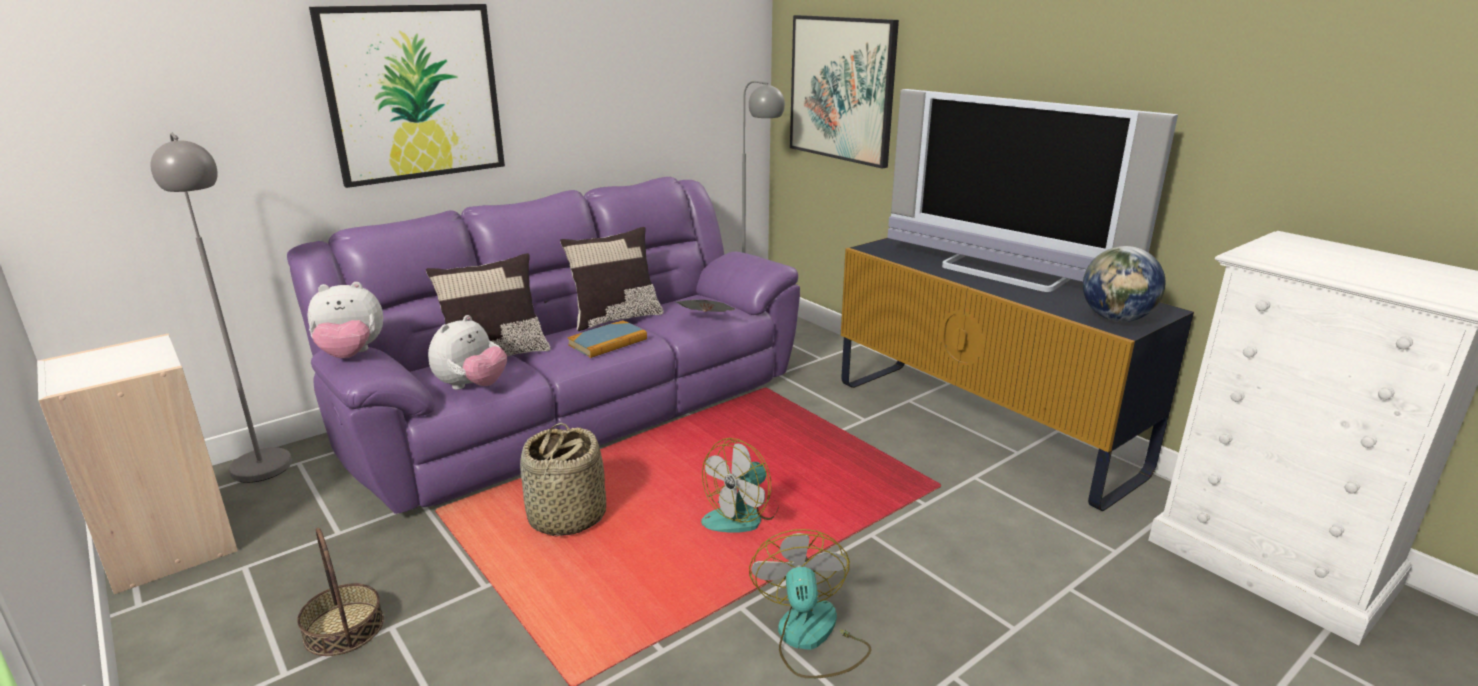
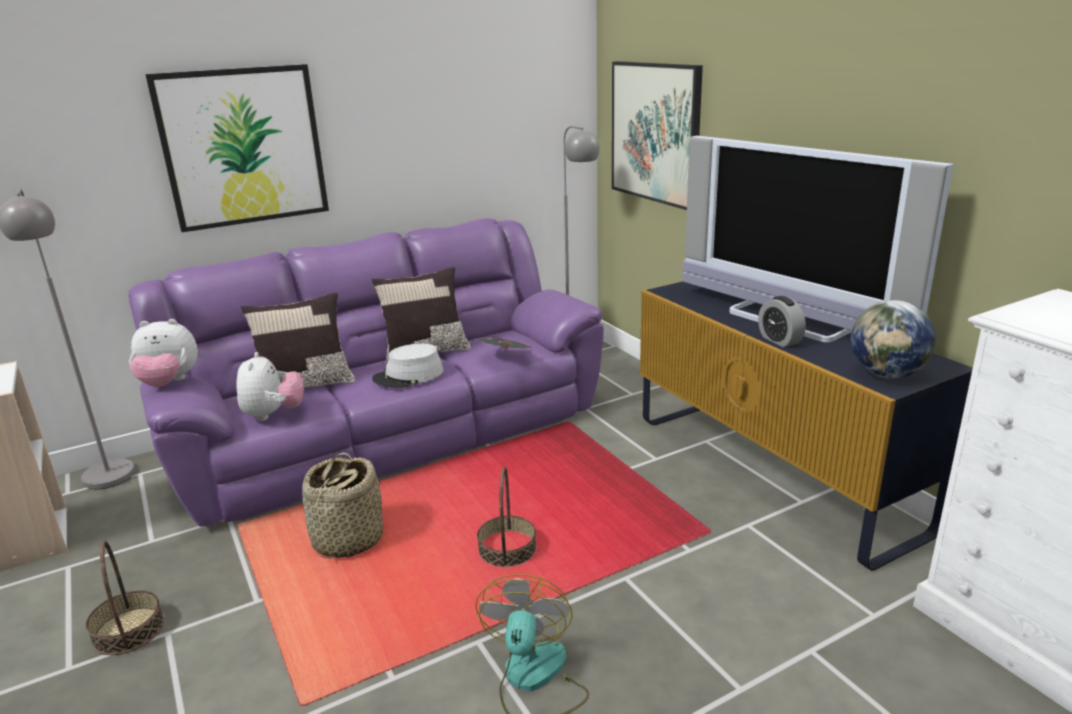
camera: 10 degrees right, 0 degrees up
plush toy [428,315,507,390] -> plush toy turned 45 degrees counterclockwise [236,352,304,421]
book [568,320,647,358] -> grey hat [372,344,443,388]
fan [701,438,779,532] -> basket [477,467,536,567]
none -> alarm clock [758,296,806,347]

